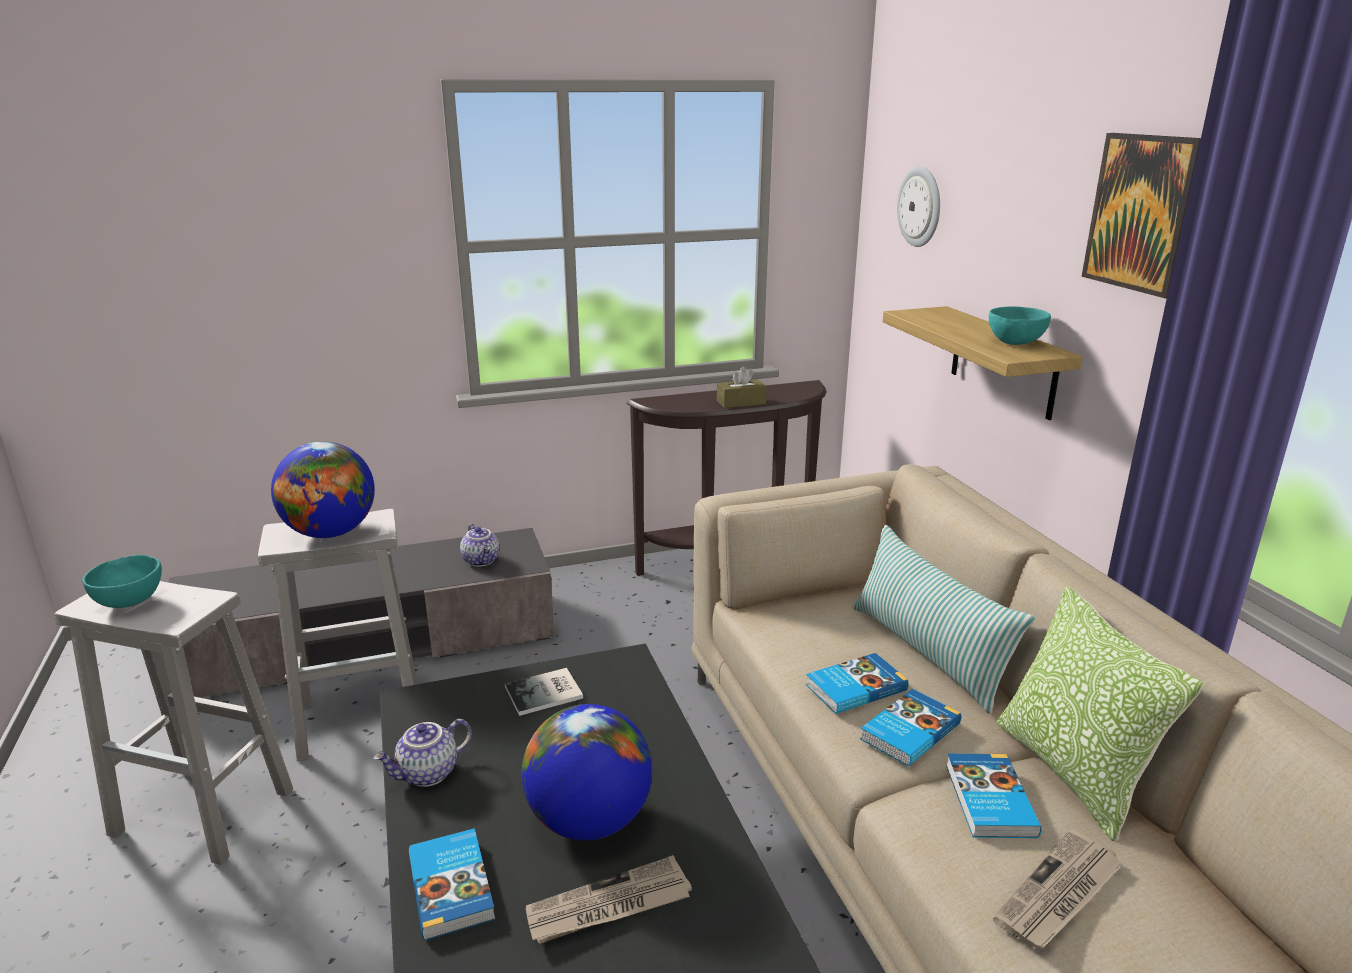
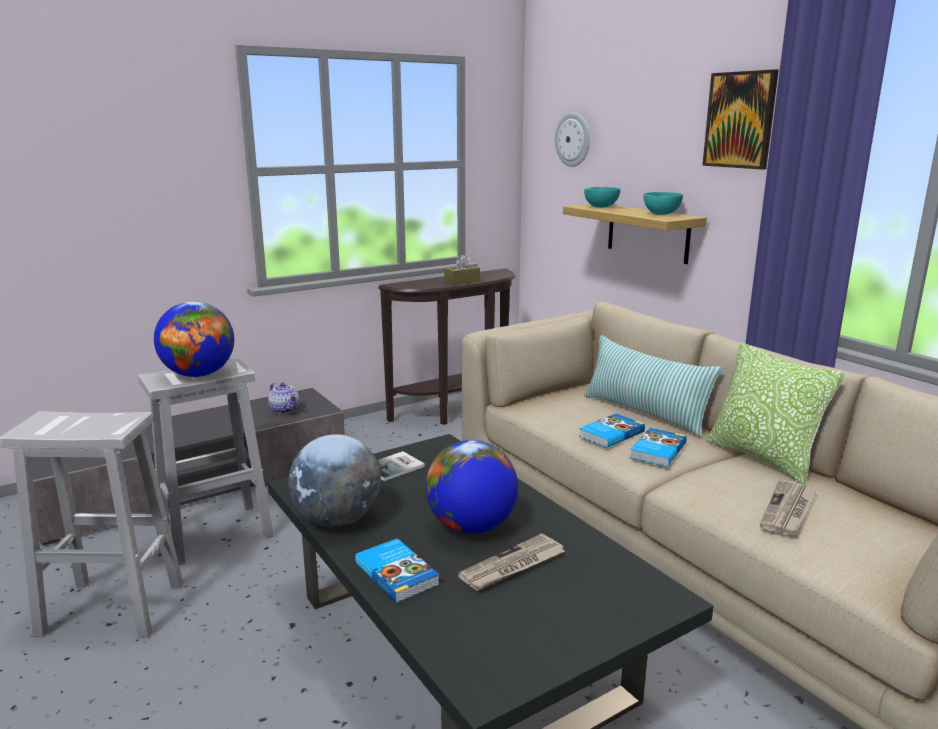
camera: 15 degrees left, 5 degrees down
turquoise bowl [82,555,162,608] -> turquoise bowl moved to [584,187,621,208]
teapot [373,719,472,787] -> globe [288,434,381,527]
book [946,754,1042,838] -> none

